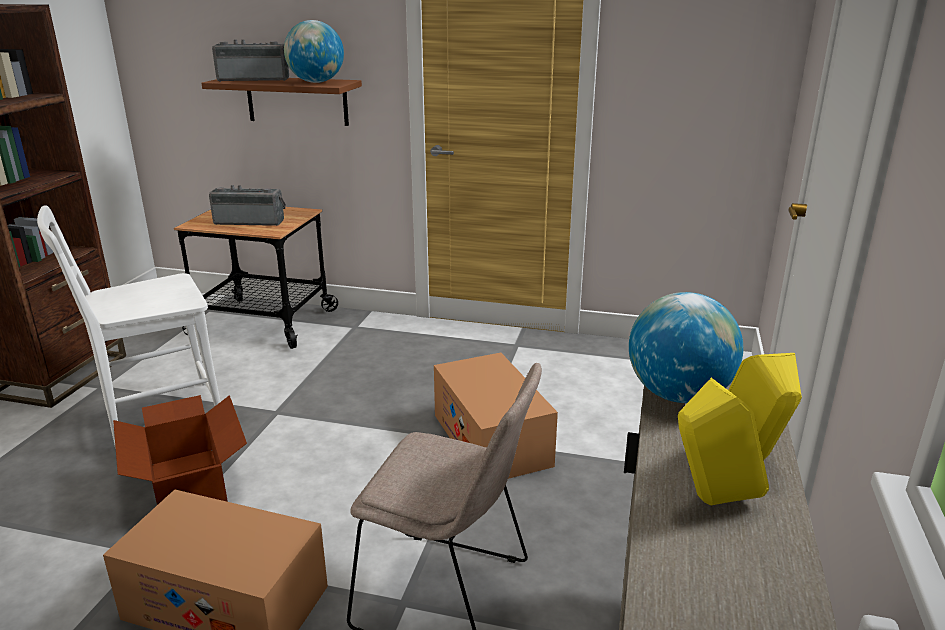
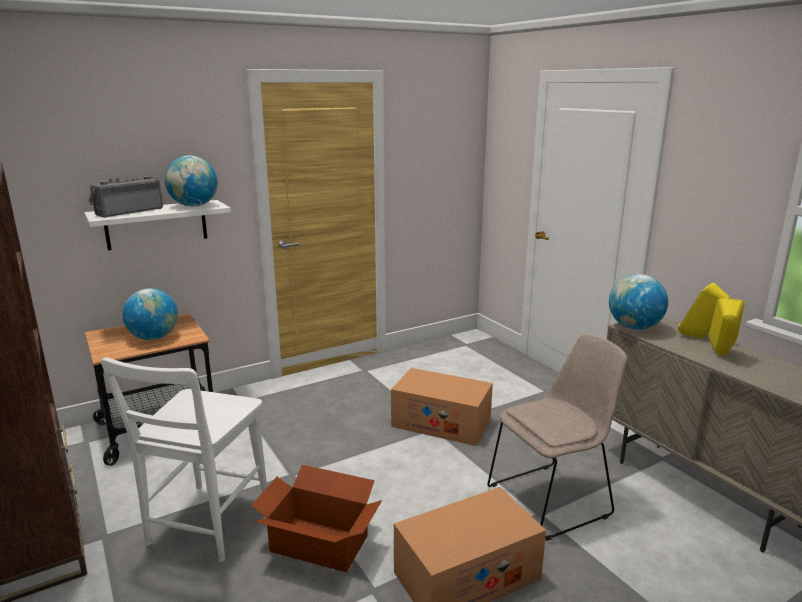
camera: 45 degrees left, 5 degrees down
brown shelf [201,78,362,126] -> white shelf [84,200,231,250]
radio [209,185,286,226] -> globe [122,288,178,340]

